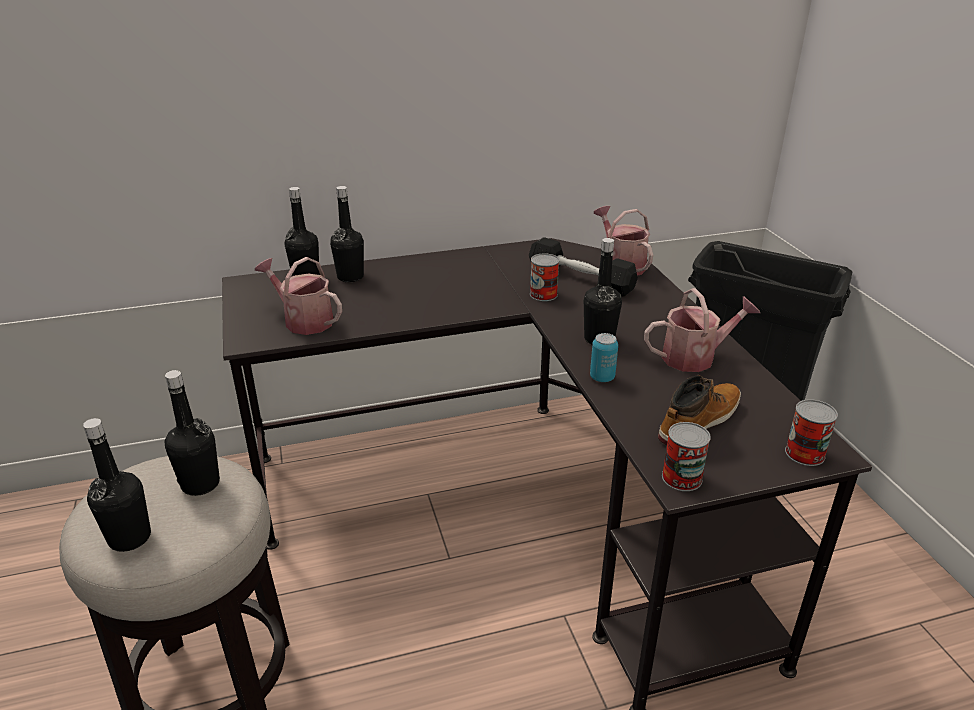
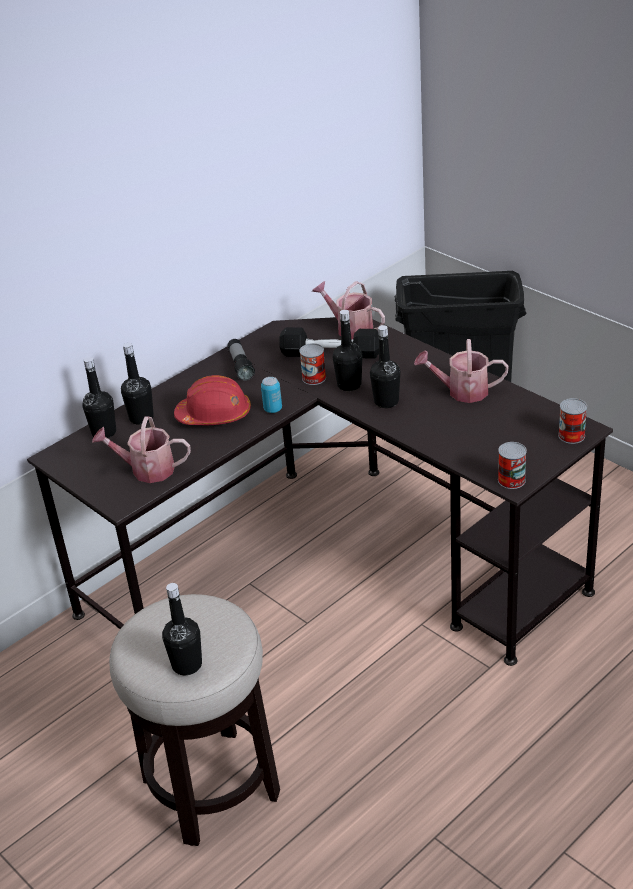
camera: 25 degrees left, 5 degrees up
black bottle [165,370,220,496] -> black bottle moved to [333,310,362,391]
can [590,333,618,382] -> can moved to [261,377,282,413]
watering can [644,288,760,372] -> watering can turned 135 degrees counterclockwise [414,339,509,403]
boot [658,375,741,445] -> none
none -> red hard hat [174,375,251,425]
none -> flashlight [227,339,255,381]

